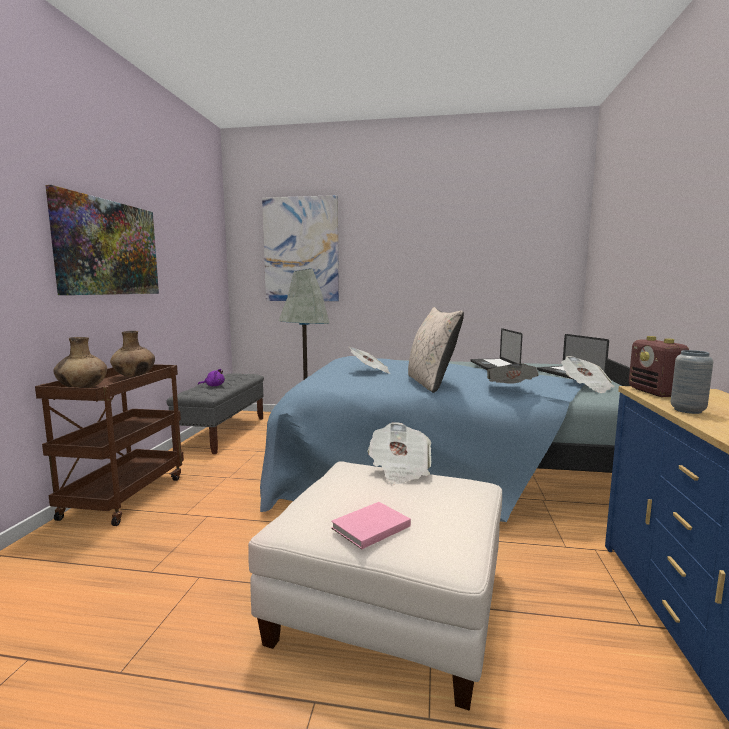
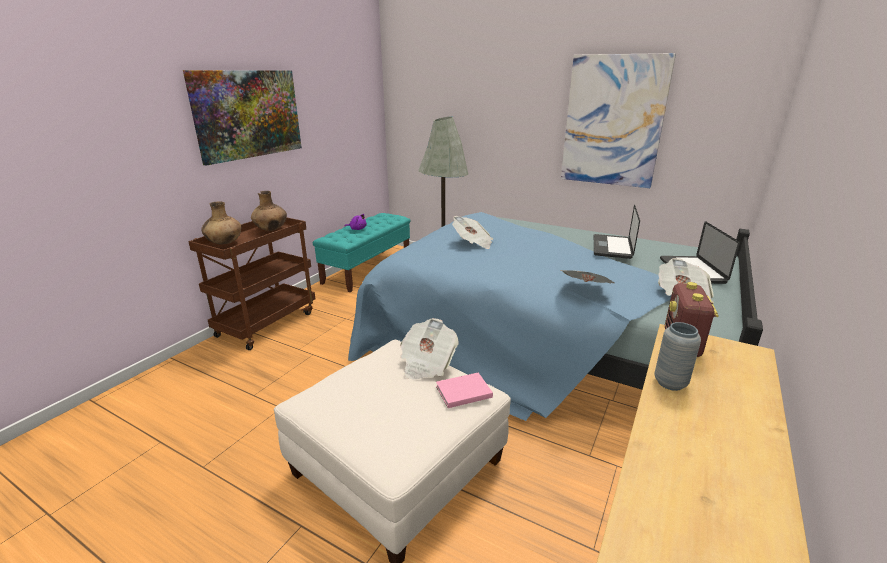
camera: 20 degrees right, 15 degrees up
grey bench [166,373,264,454] -> turquoise bench [313,213,411,292]
picture [262,195,339,301] -> picture moved to [561,53,676,188]
pink book [331,502,411,549] -> pink book moved to [436,372,493,408]
beige pillow [408,307,464,393] -> none

